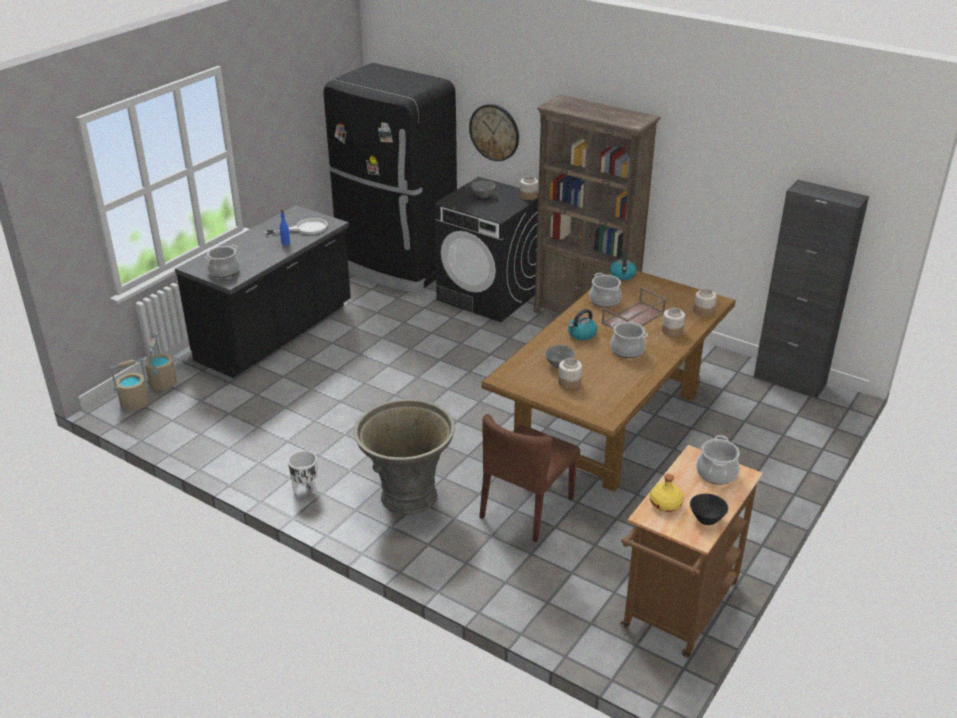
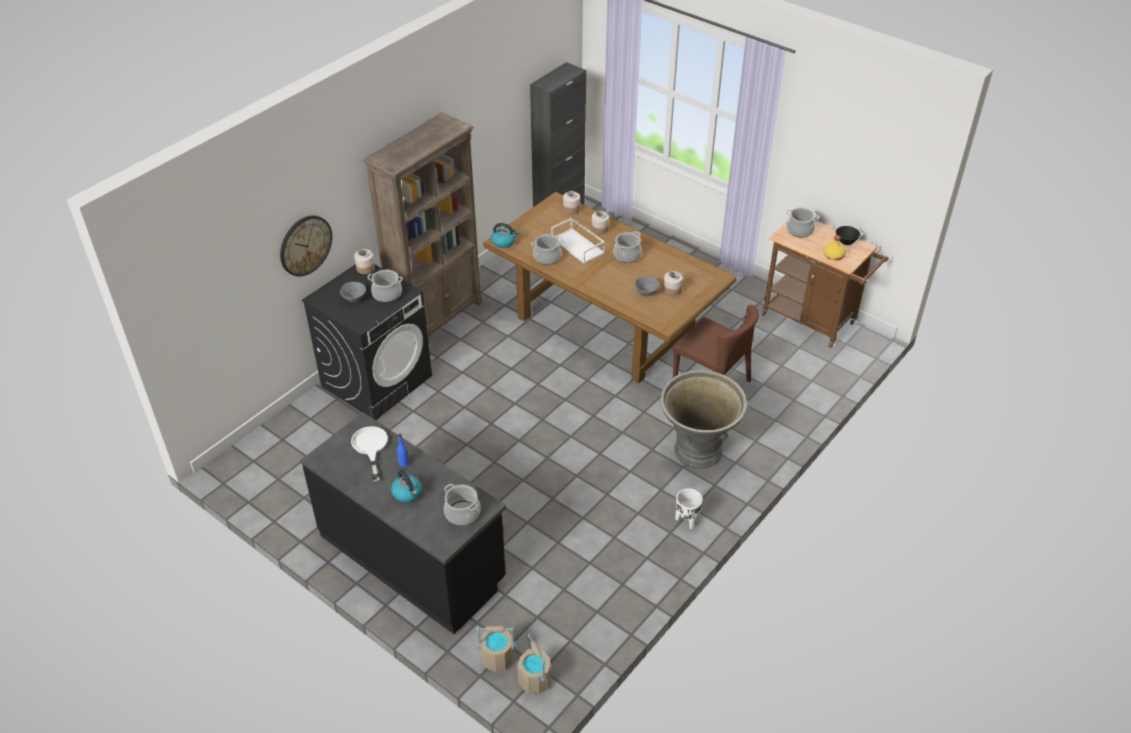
camera: 85 degrees left, 10 degrees up
black fridge [323,63,457,293] -> none
kettle [568,309,597,340] -> kettle moved to [391,470,422,503]
brown tray [602,287,666,329] -> white tray [551,218,605,264]
none -> cooking pot [367,270,403,302]

